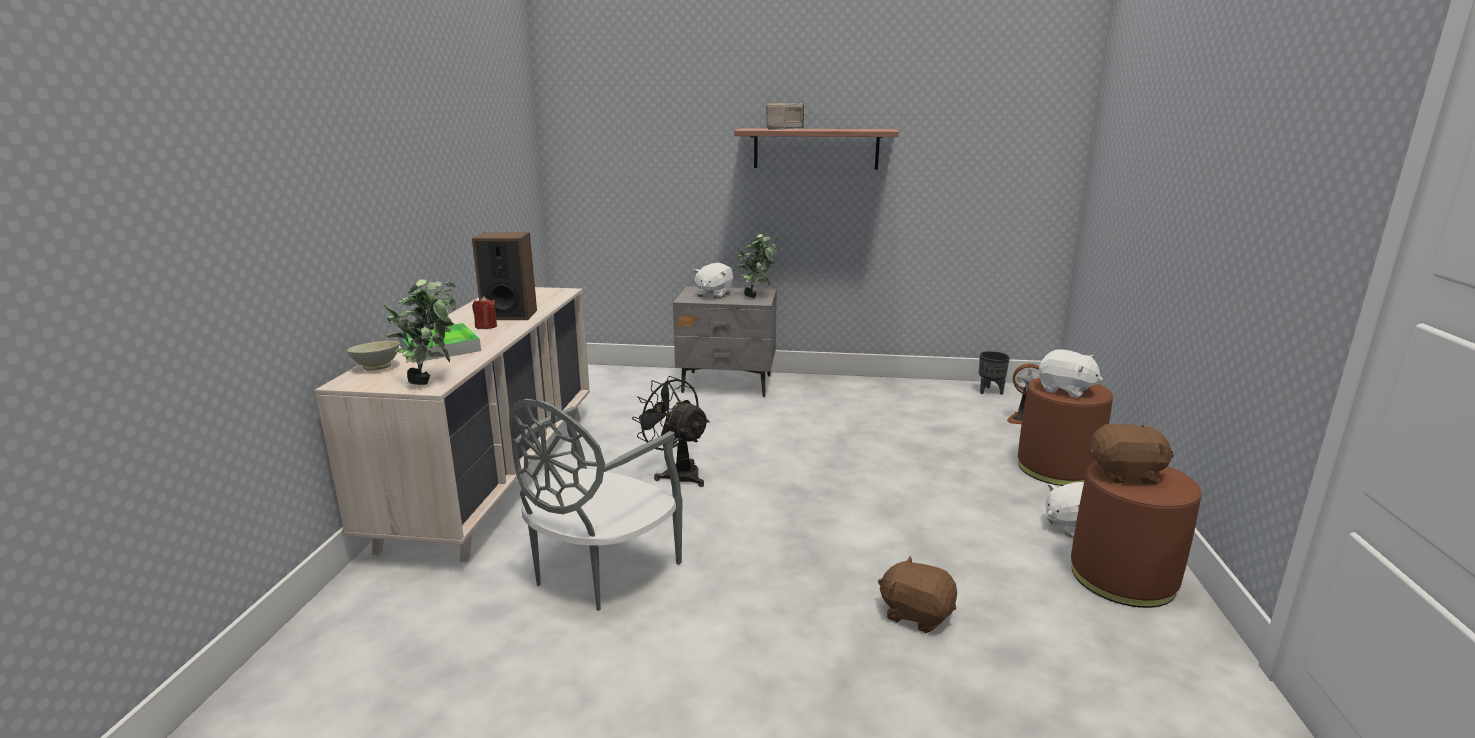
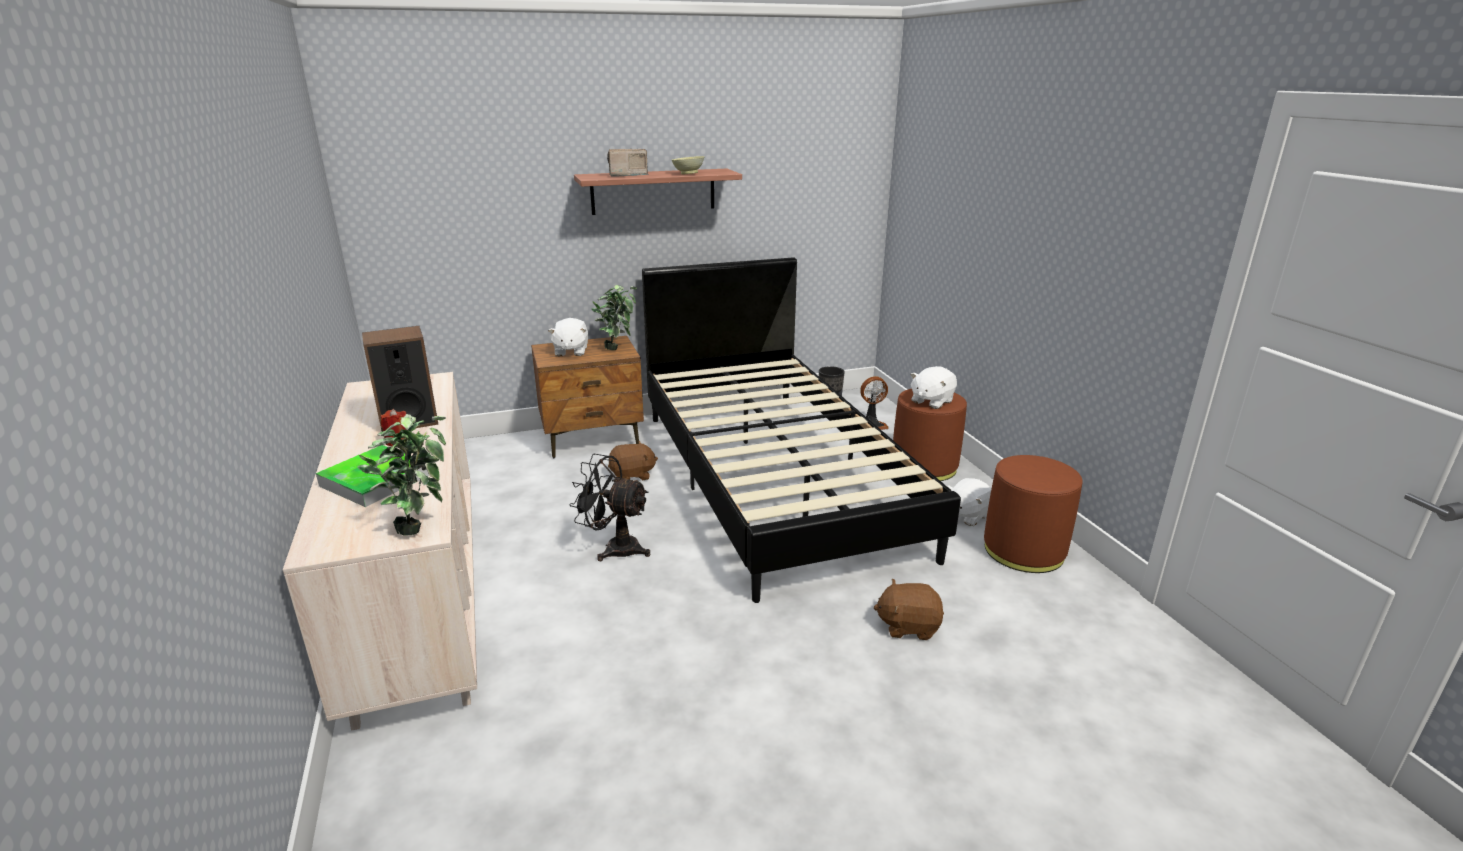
camera: 25 degrees left, 5 degrees up
beige bowl [347,341,400,371] -> beige bowl moved to [672,156,705,174]
grey chair [509,399,683,611] -> none
grey nightstand [673,286,777,397] -> brown nightstand [531,336,644,458]
white plush toy [1038,349,1103,398] -> white plush toy turned 120 degrees clockwise [910,366,957,409]
brown plush toy [1090,423,1174,485] -> brown plush toy moved to [608,441,658,481]
none -> black bed [642,257,961,603]

